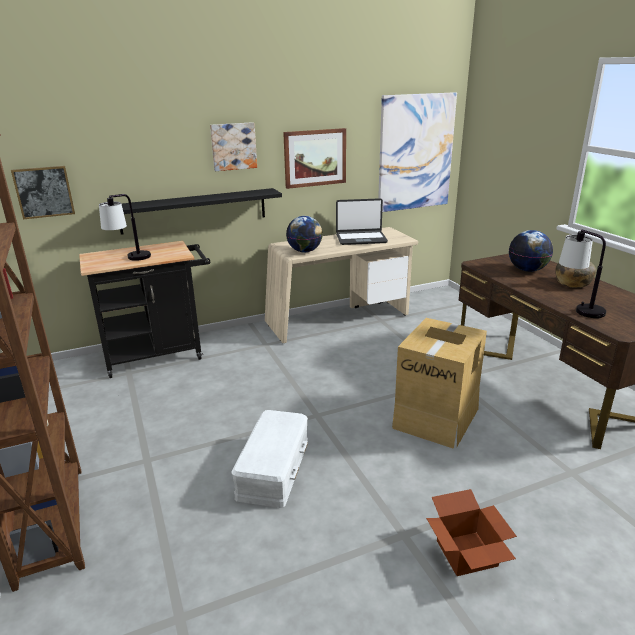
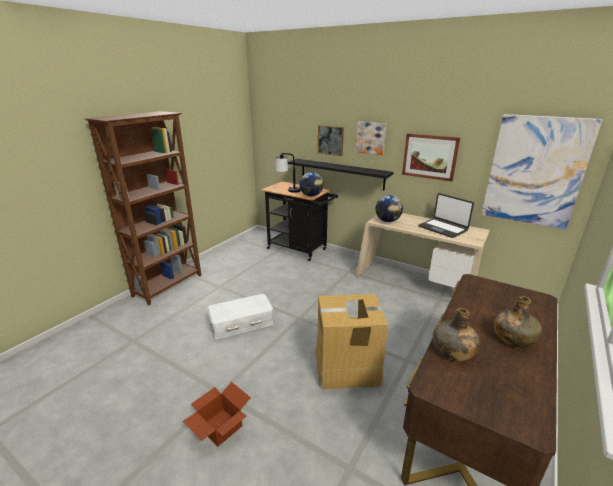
camera: 55 degrees right, 0 degrees up
picture [11,166,75,220] -> picture moved to [318,125,344,156]
globe [509,230,553,272] -> globe moved to [299,172,324,197]
table lamp [559,229,606,318] -> green bottle [433,307,480,361]

